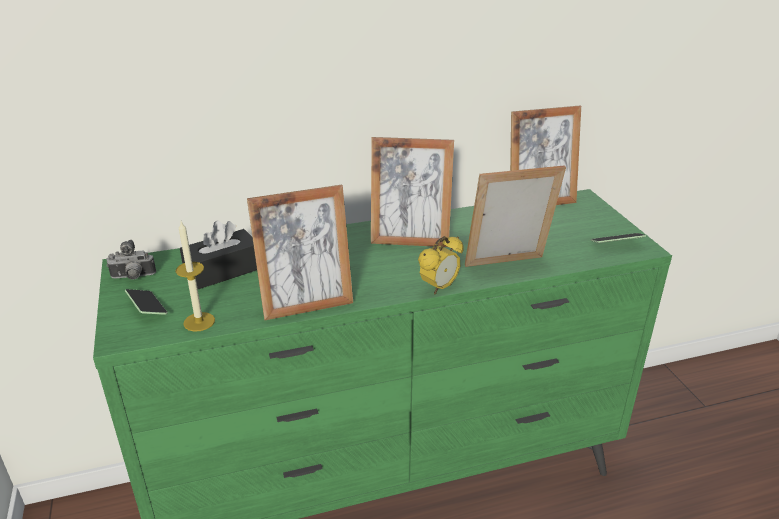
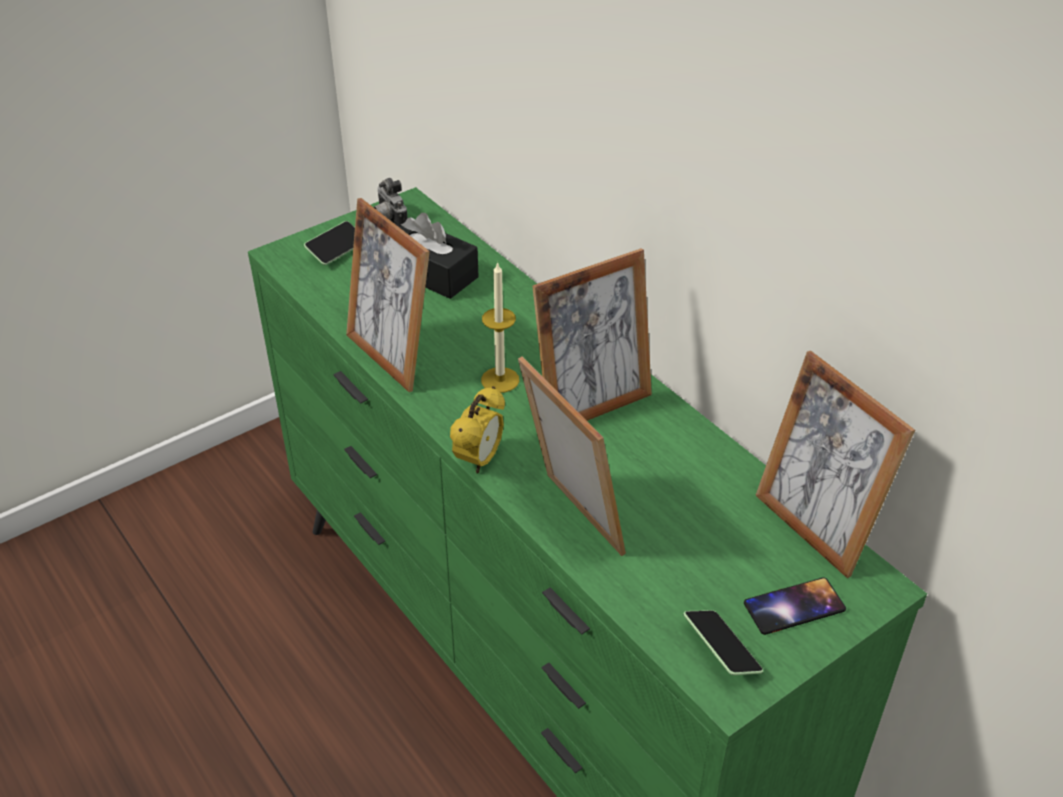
camera: 70 degrees right, 10 degrees up
candle [176,221,215,332] -> candle moved to [481,262,519,393]
picture frame [371,137,454,247] -> picture frame turned 105 degrees counterclockwise [532,248,652,421]
alarm clock [418,236,464,294] -> alarm clock turned 90 degrees counterclockwise [450,386,505,473]
none -> phone [744,577,846,635]

